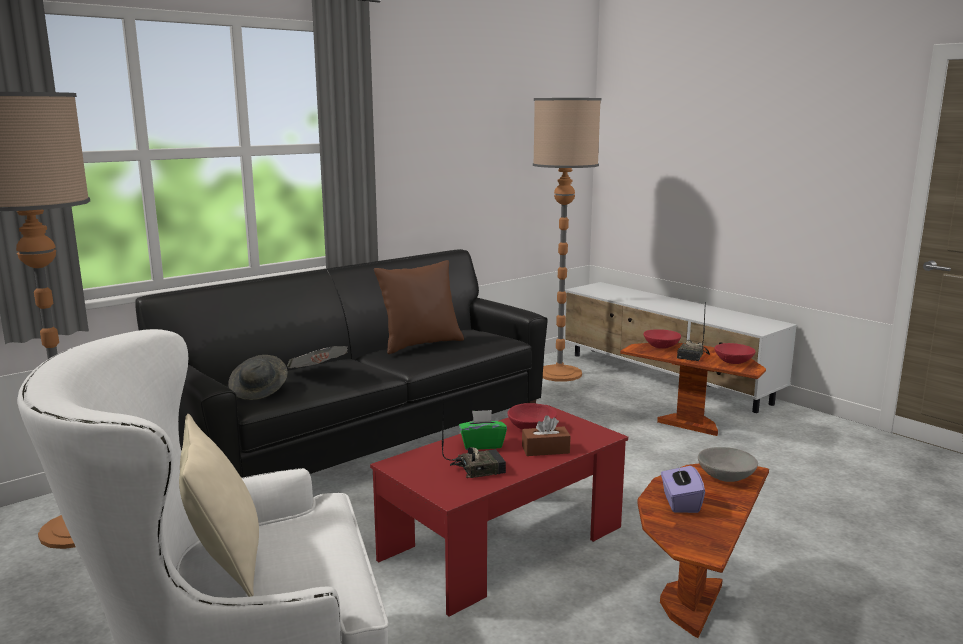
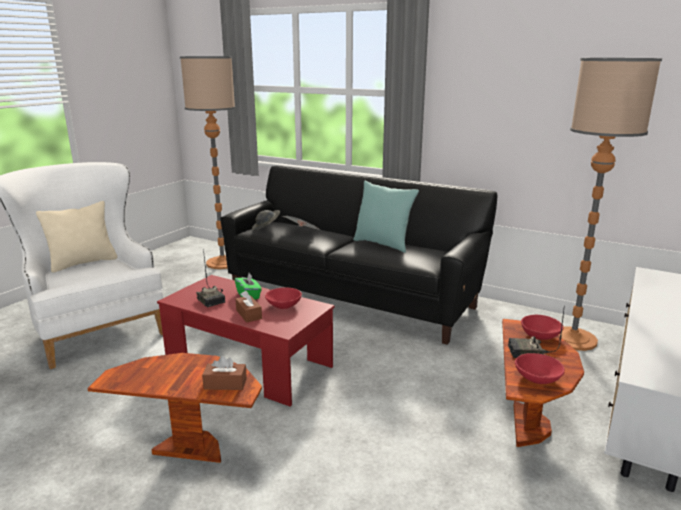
camera: 70 degrees right, 5 degrees up
brown pillow [374,260,464,354] -> turquoise pillow [353,181,419,253]
purple tissue box [661,464,705,513] -> none
grey bowl [698,447,758,482] -> brown tissue box [202,356,247,390]

